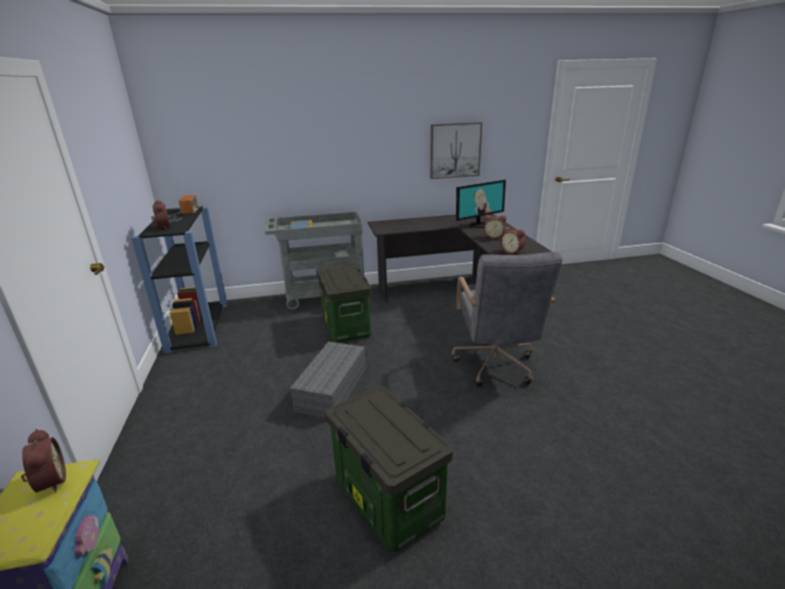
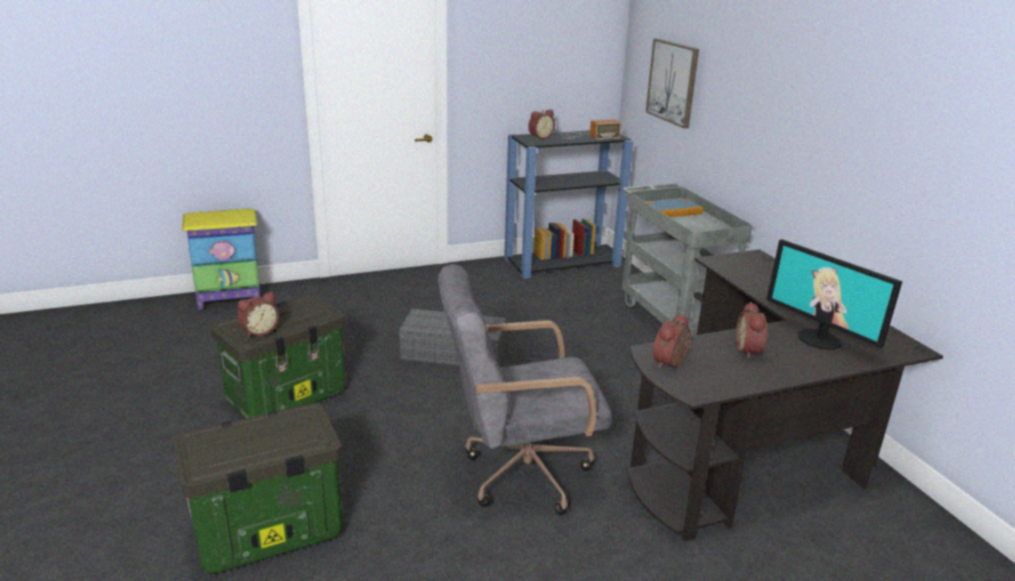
camera: 80 degrees right, 0 degrees up
alarm clock [21,429,66,493] -> alarm clock moved to [237,292,279,337]
storage box [316,263,372,343] -> storage box moved to [173,403,343,574]
picture [430,122,482,179] -> picture moved to [646,39,699,128]

